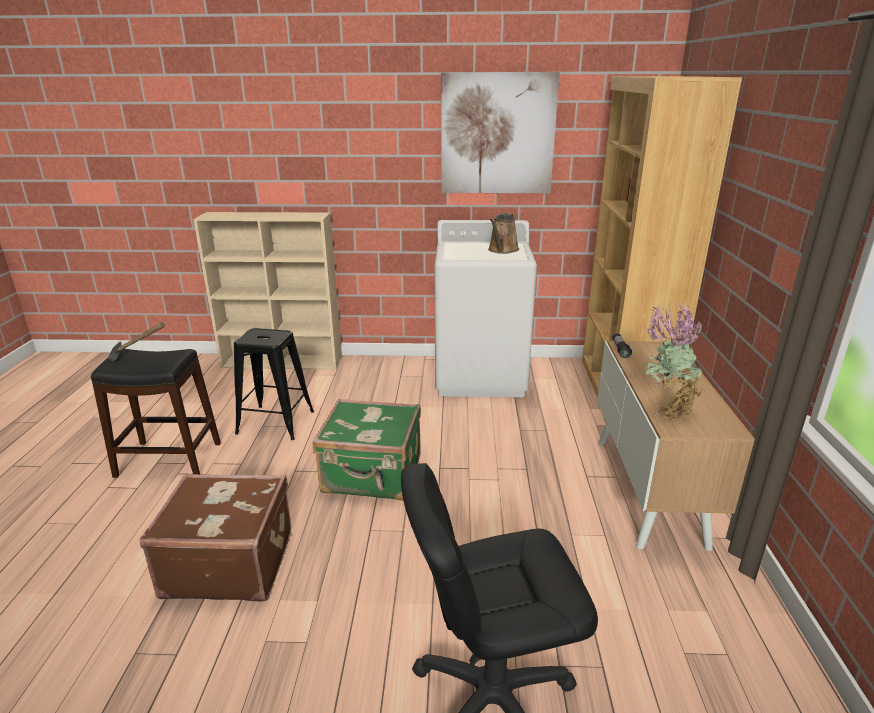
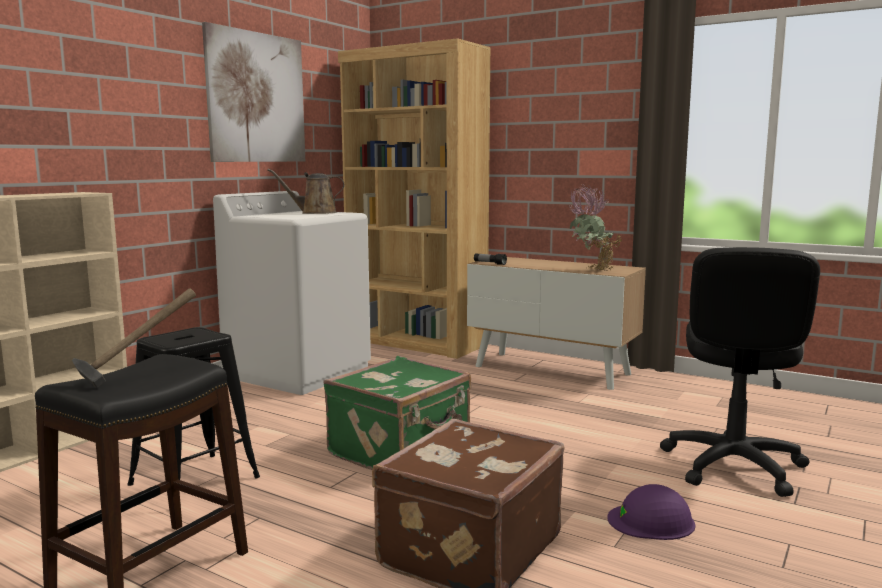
camera: 60 degrees left, 15 degrees down
brown watering can [488,213,519,254] -> brown watering can turned 120 degrees clockwise [267,169,345,214]
none -> purple hard hat [607,484,695,540]

